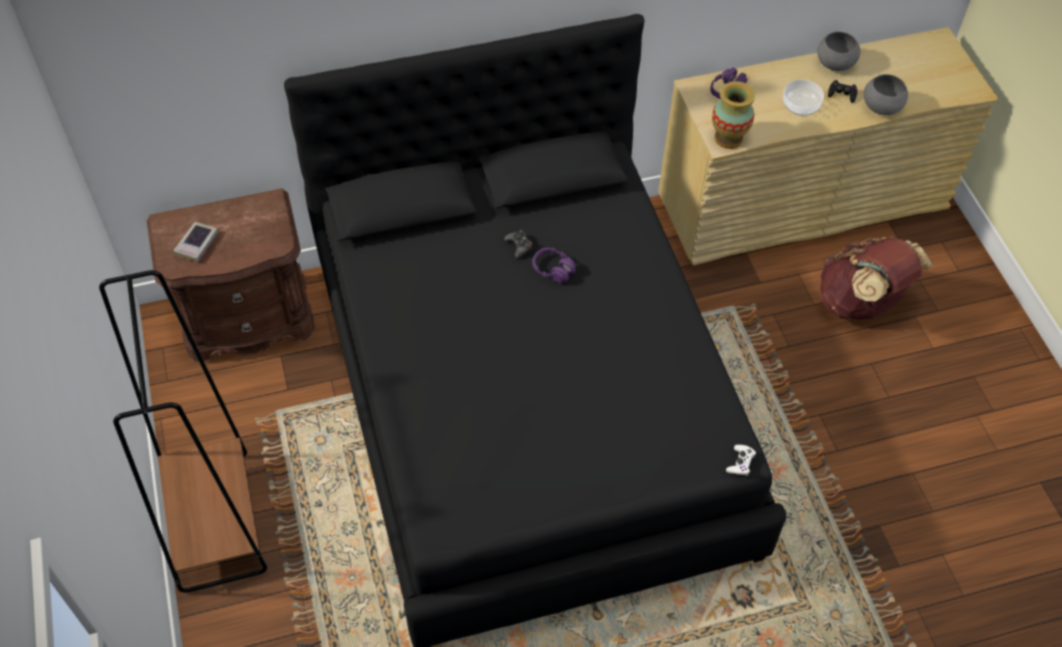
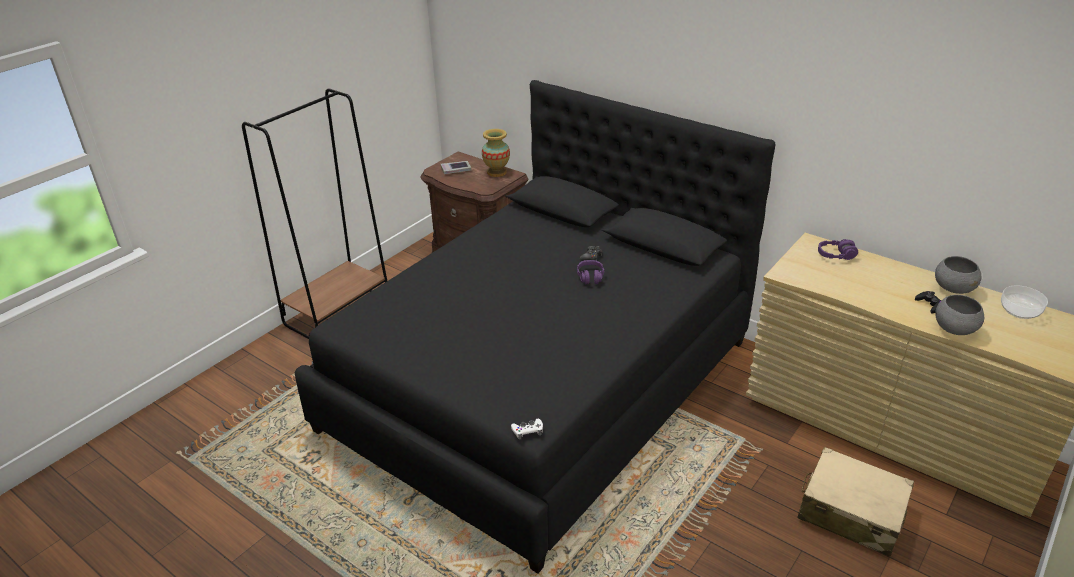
camera: 55 degrees right, 20 degrees down
vase [712,81,755,149] -> vase moved to [482,129,510,177]
bowl [783,80,824,116] -> bowl moved to [1001,285,1048,319]
brown backpack [820,237,933,320] -> beige suitcase [798,447,914,557]

